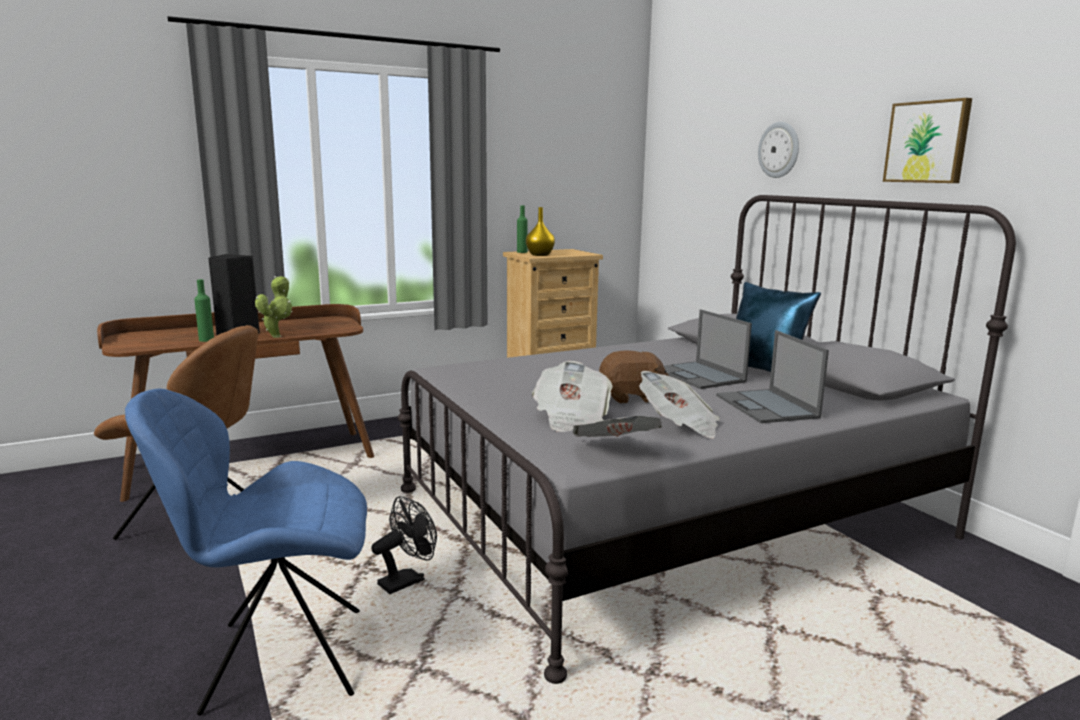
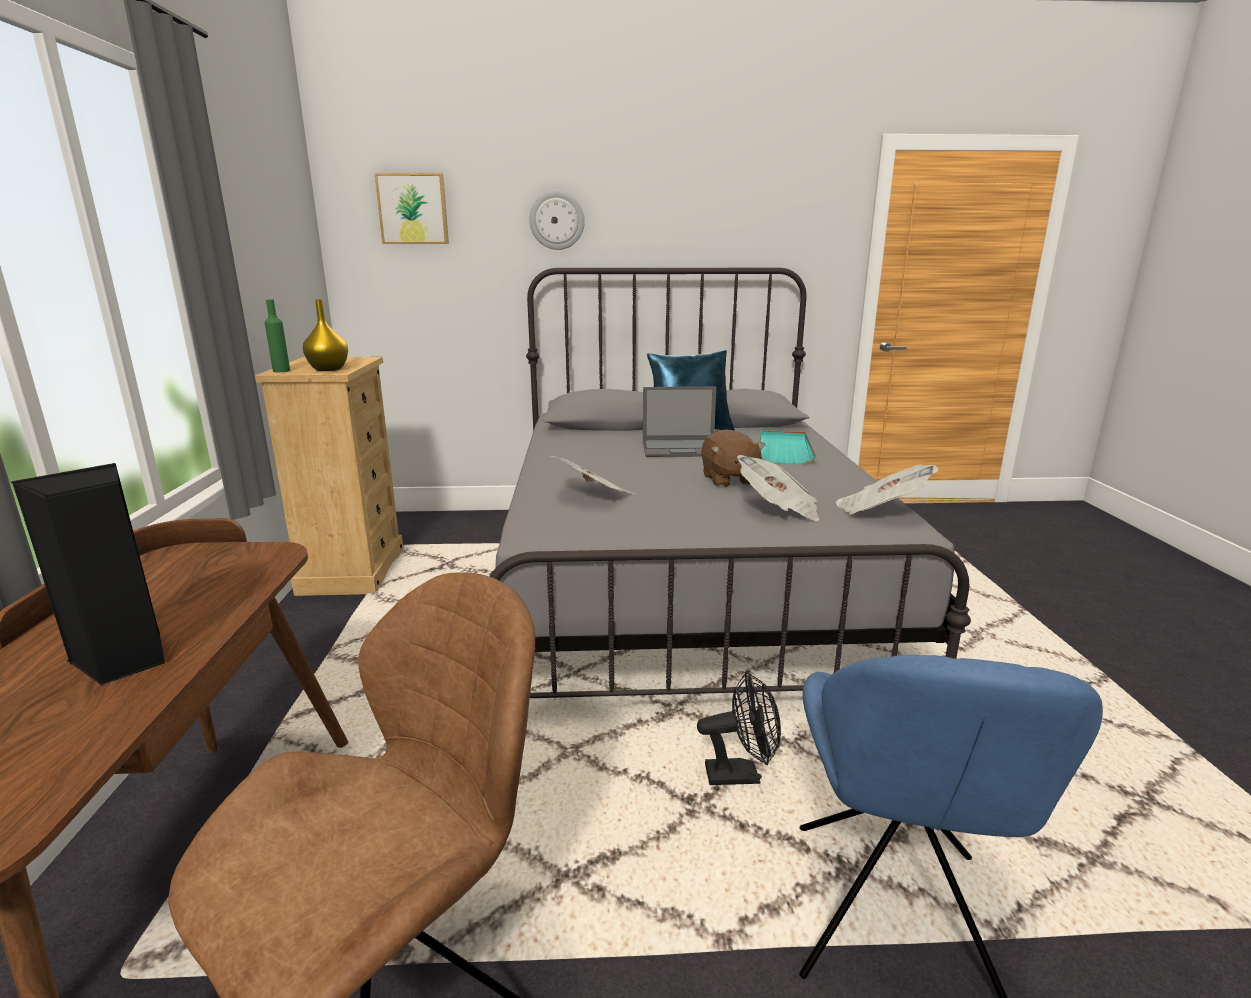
camera: 65 degrees left, 5 degrees up
green bottle [194,279,214,342] -> none
potted plant [255,276,292,338] -> none
black fan [371,496,437,594] -> black fan turned 105 degrees clockwise [697,672,781,785]
brown plush toy [599,350,669,403] -> brown plush toy turned 150 degrees clockwise [701,429,765,487]
newspaper [639,371,720,439] -> newspaper moved to [551,456,636,494]
laptop [716,330,829,423] -> turquoise tray [759,430,816,464]
picture [883,98,972,183] -> picture moved to [375,173,449,244]

